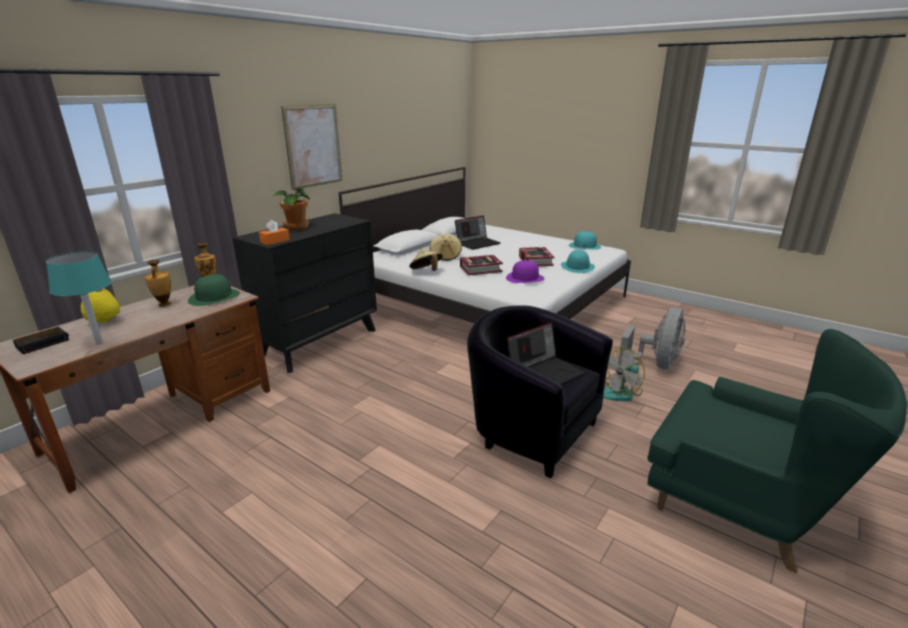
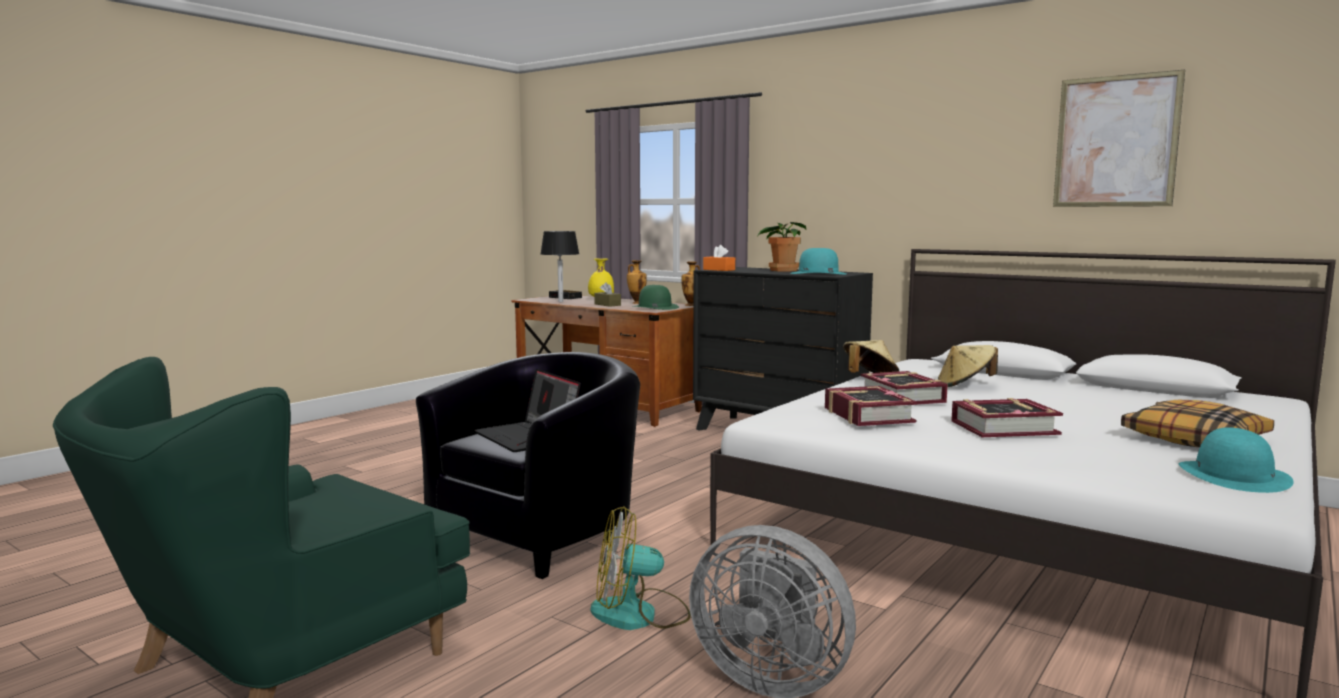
camera: 90 degrees right, 15 degrees down
turquoise table lamp [46,251,112,345] -> black table lamp [541,231,579,302]
picture [281,104,342,190] -> picture moved to [1053,70,1185,207]
laptop [455,215,500,250] -> none
purple hat [506,260,544,283] -> book [825,386,917,426]
turquoise hat [561,250,595,273] -> turquoise hat moved to [790,248,846,275]
fan [603,346,645,401] -> fan turned 60 degrees counterclockwise [590,506,691,630]
none -> brown tissue box [594,282,621,307]
none -> pillow [1121,400,1274,447]

